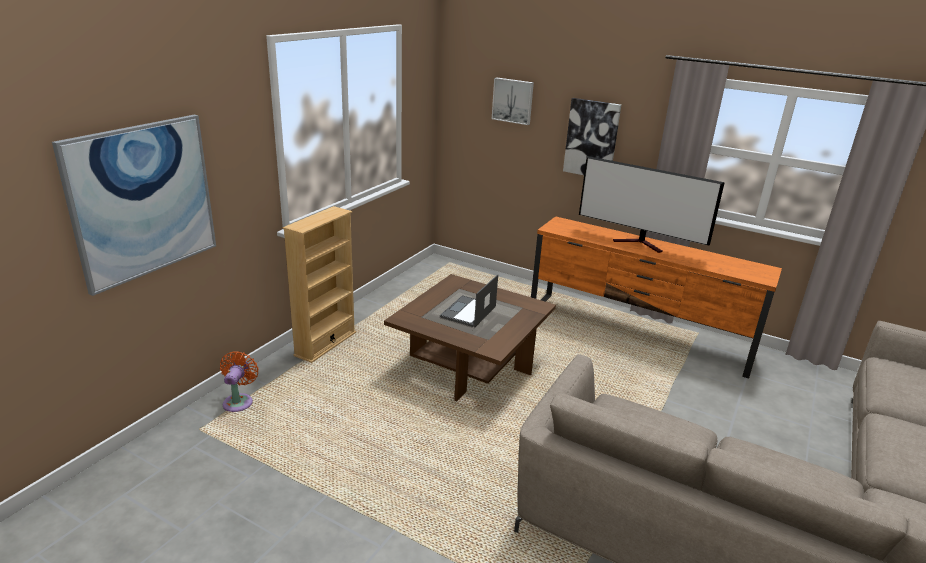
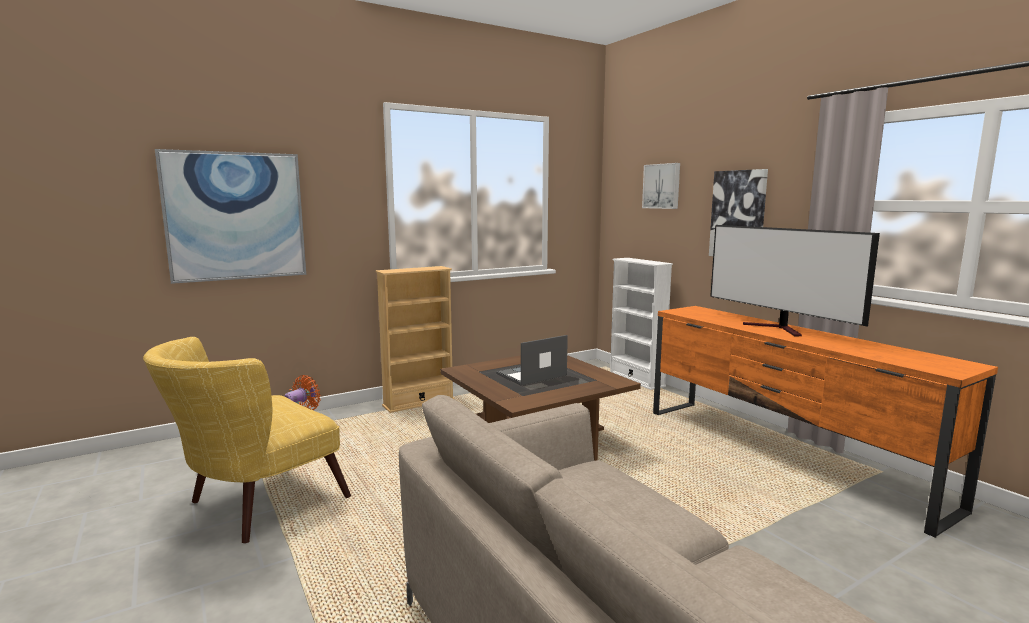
camera: 30 degrees right, 15 degrees down
none -> yellow armchair [143,337,351,543]
none -> white bookcase [610,258,673,390]

